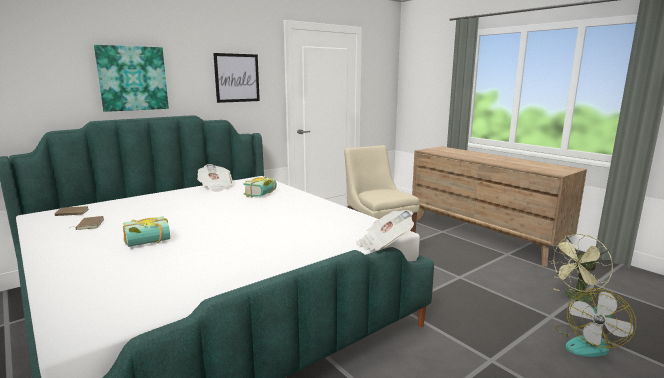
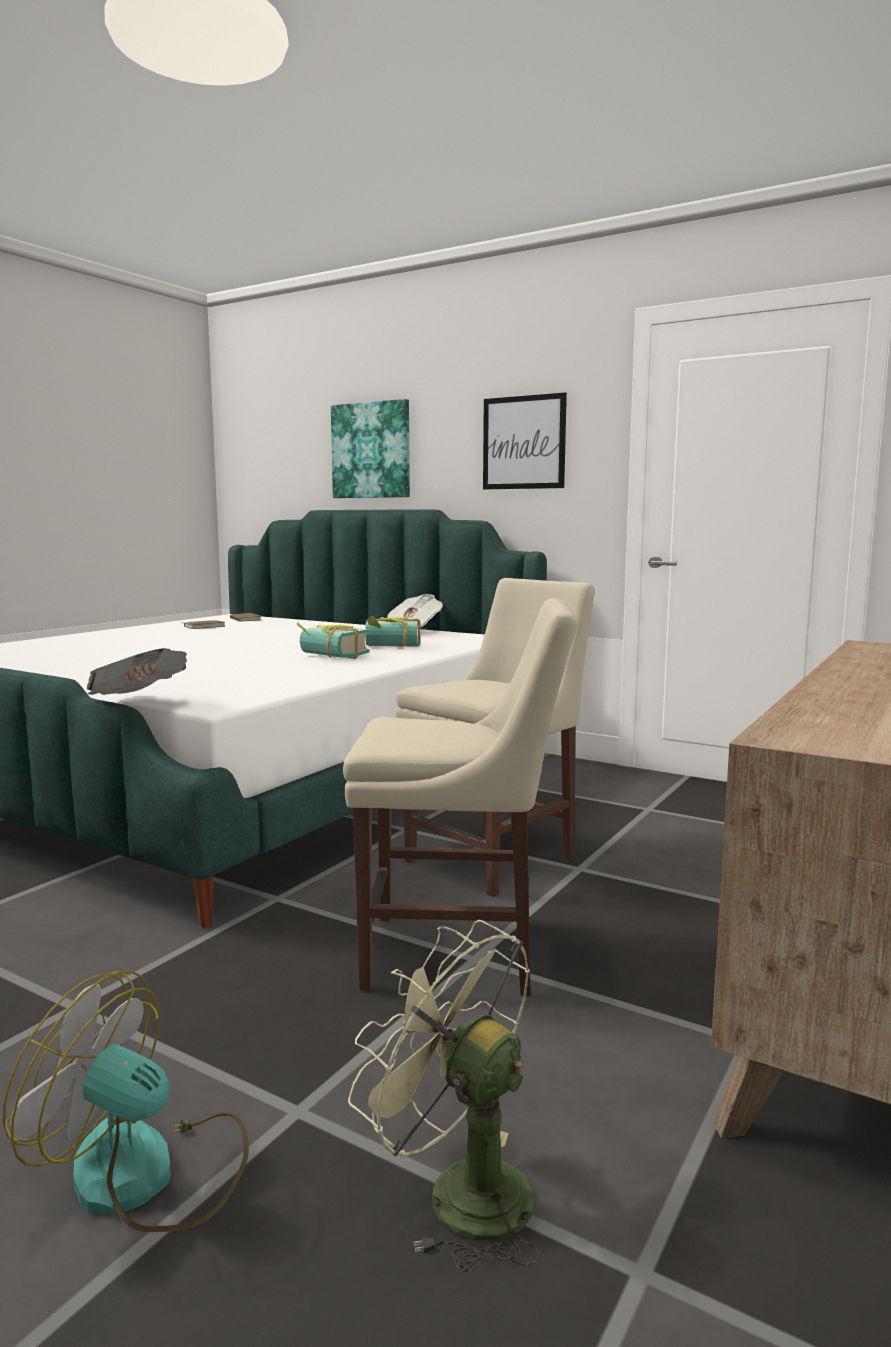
camera: 70 degrees right, 5 degrees down
book [123,216,170,247] -> book moved to [296,622,370,659]
none -> beige chair [343,598,577,996]

